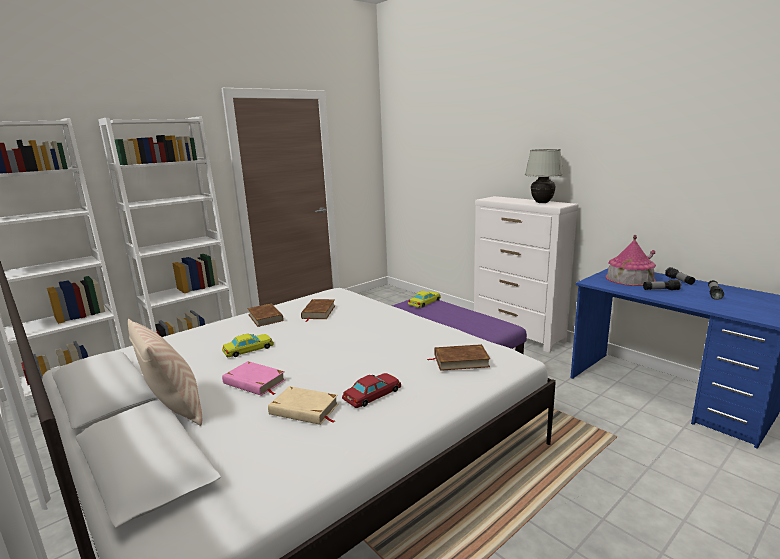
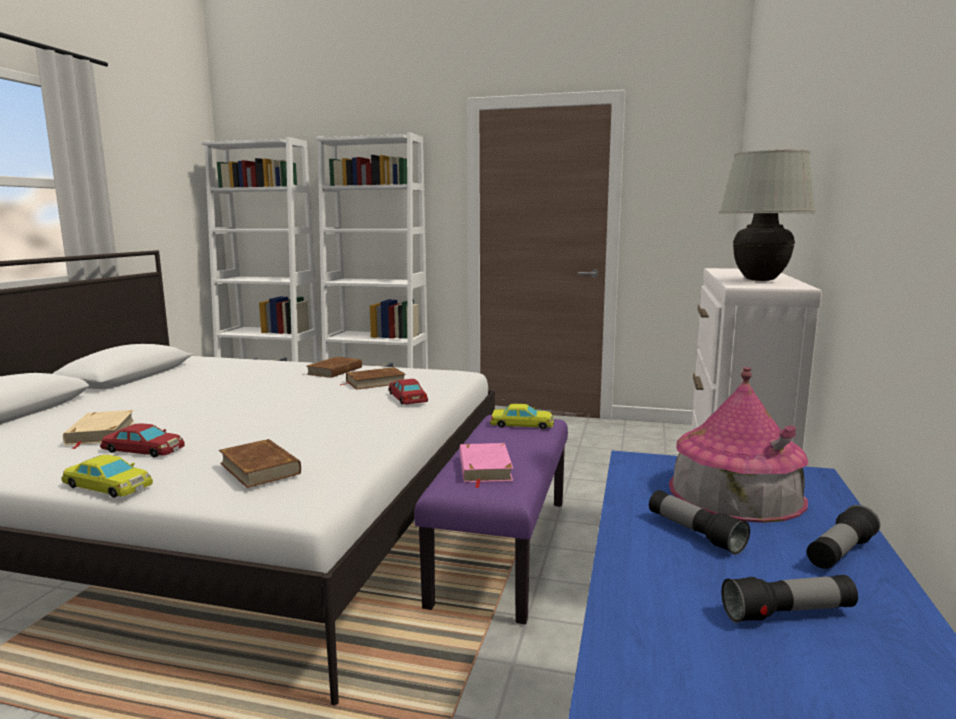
camera: 55 degrees right, 5 degrees down
beige pillow [128,319,202,426] -> none
yellow toy car [222,334,274,357] -> yellow toy car moved to [61,455,153,498]
pink book [222,361,286,396] -> pink book moved to [459,443,513,488]
none -> red toy car [389,379,428,405]

